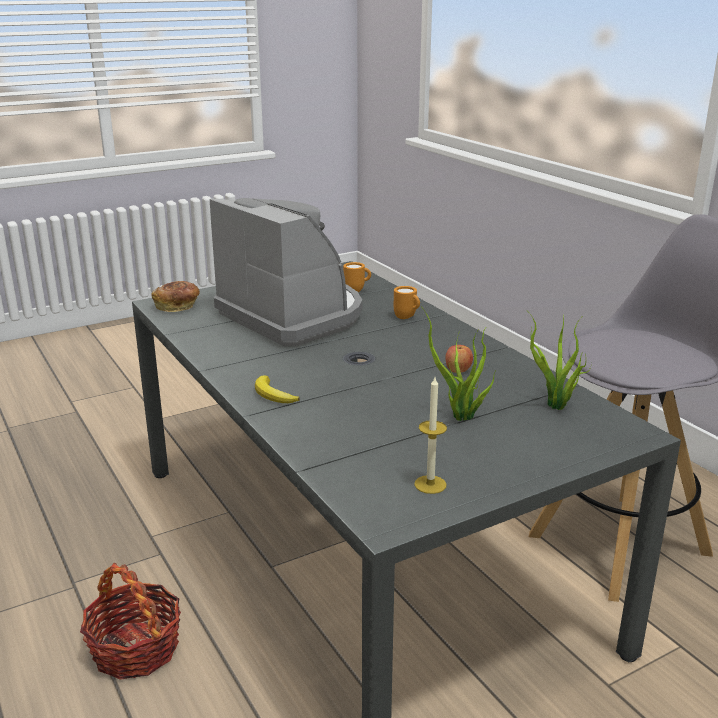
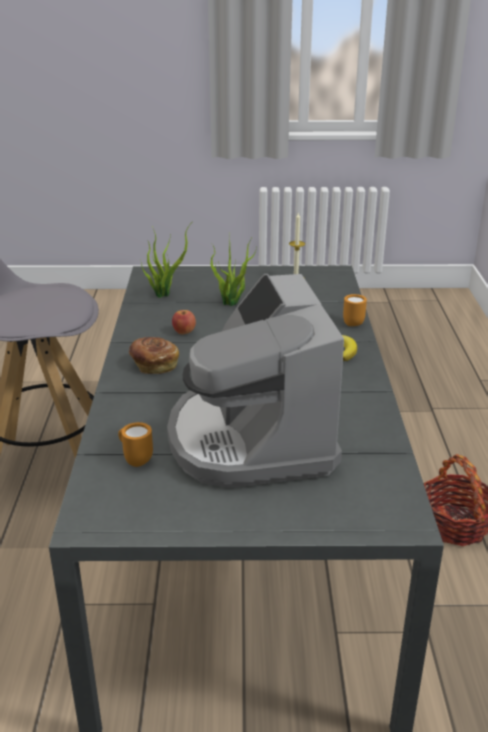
camera: 150 degrees left, 5 degrees up
bread [152,281,200,312] -> bread moved to [129,337,179,374]
orange mug [394,286,420,319] -> orange mug moved to [343,294,367,326]

